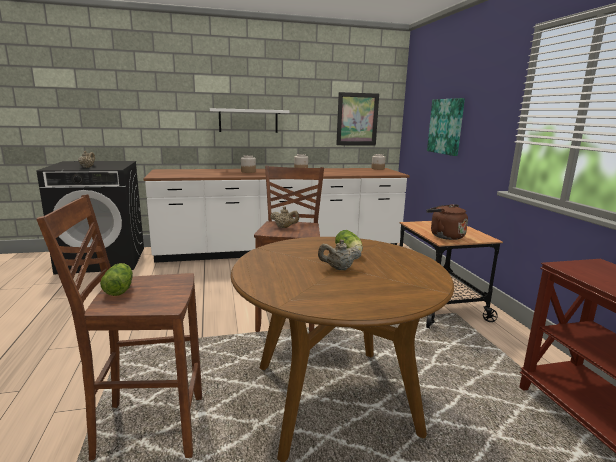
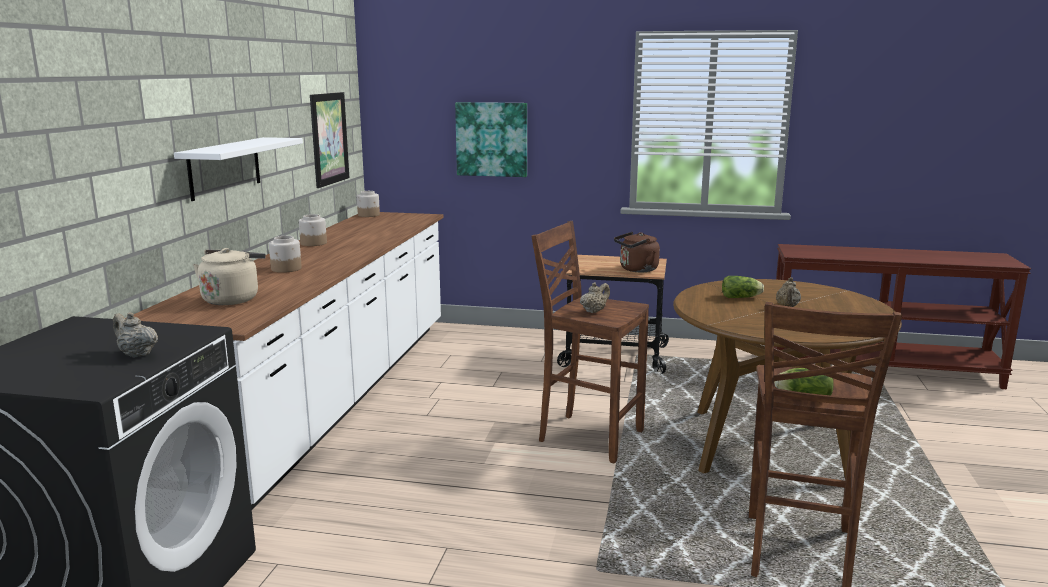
camera: 65 degrees left, 0 degrees up
none -> beige kettle [193,248,266,305]

